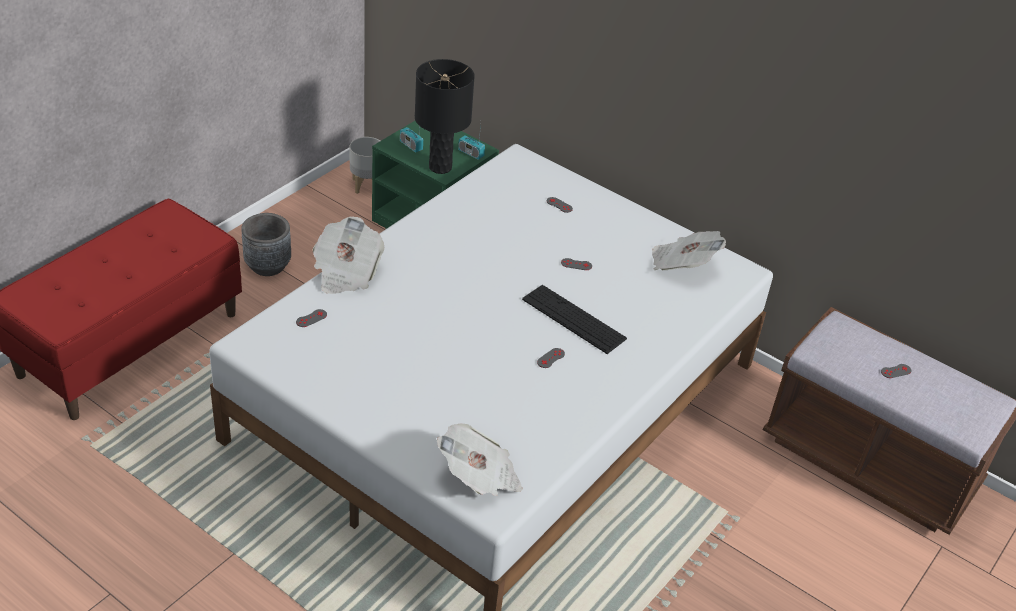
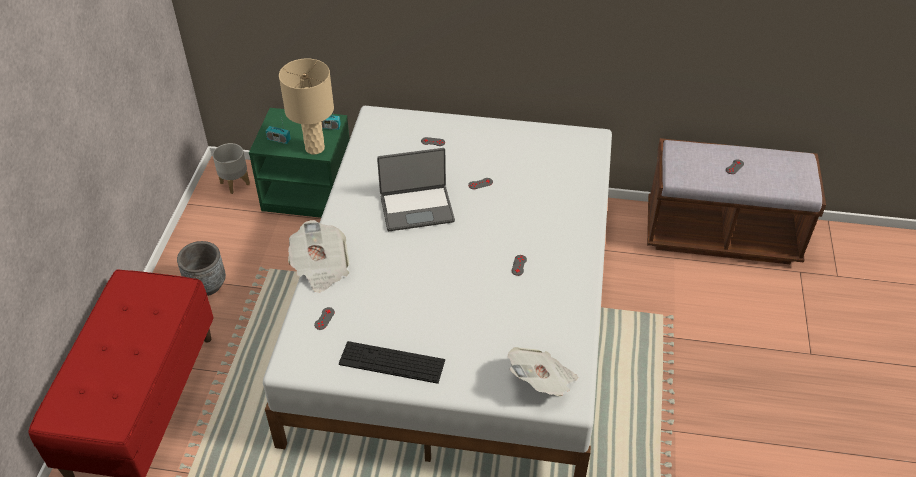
camera: 25 degrees left, 5 degrees up
black table lamp [415,59,475,174] -> beige table lamp [279,58,334,154]
keyboard [522,285,627,354] -> keyboard moved to [339,341,445,384]
newspaper [652,231,726,270] -> none
none -> laptop [377,148,455,231]

